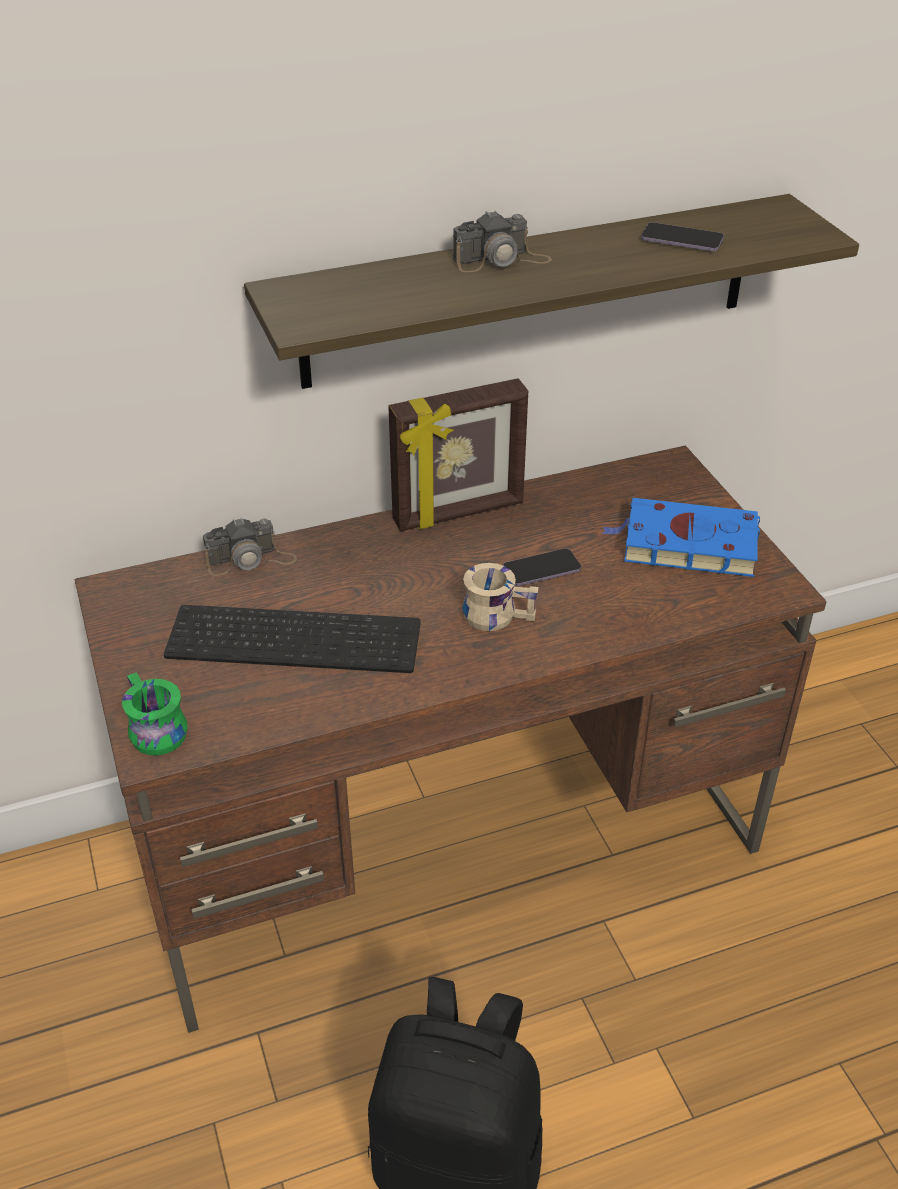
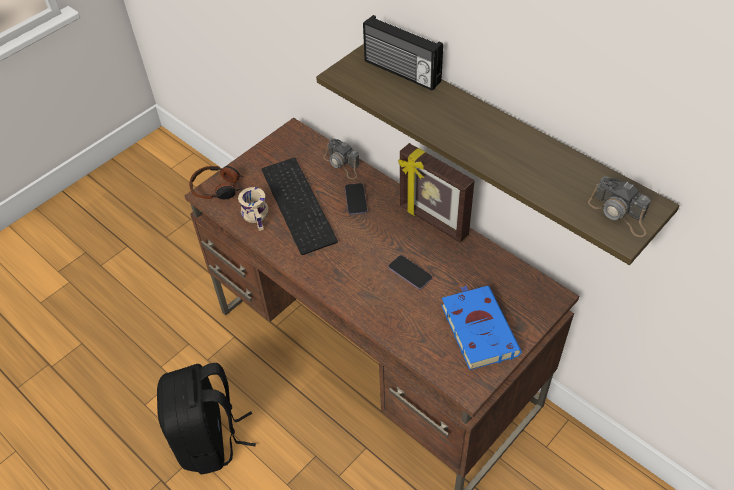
camera: 65 degrees right, 10 degrees up
green mug [122,672,188,756] -> headphones [189,166,243,199]
camera [453,210,552,272] -> camera moved to [588,176,650,237]
beige mug [462,563,539,631] -> beige mug moved to [238,187,268,231]
phone [641,222,724,252] -> phone moved to [345,183,367,215]
none -> radio [363,15,443,91]

